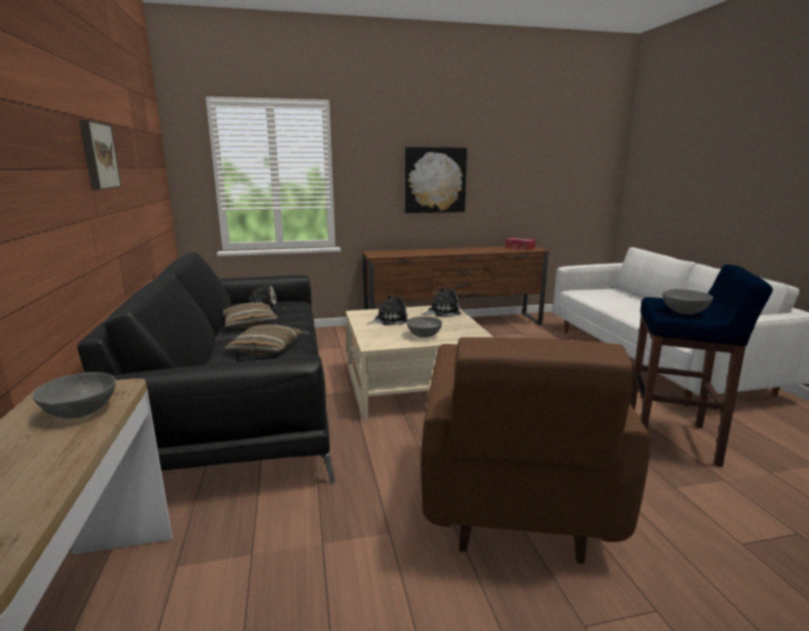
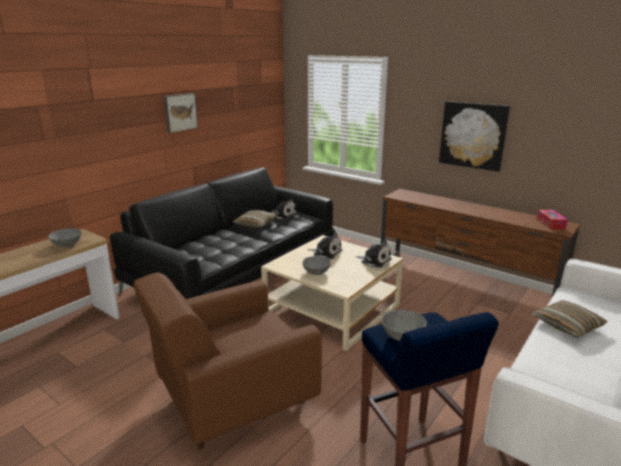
camera: 50 degrees right, 5 degrees up
pillow [224,324,302,355] -> pillow moved to [532,300,608,338]

